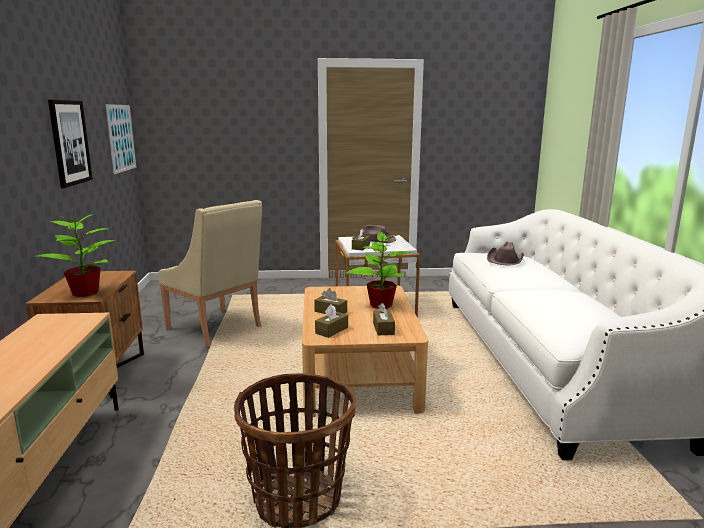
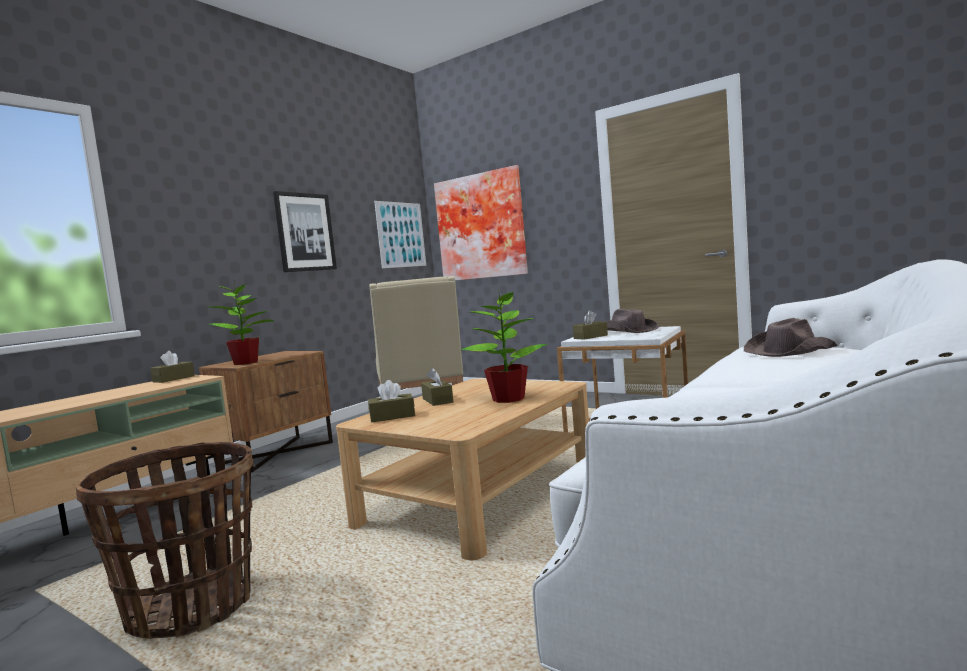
camera: 40 degrees right, 10 degrees down
brown tissue box [373,303,395,335] -> brown tissue box moved to [150,351,195,383]
none -> picture [434,165,528,281]

